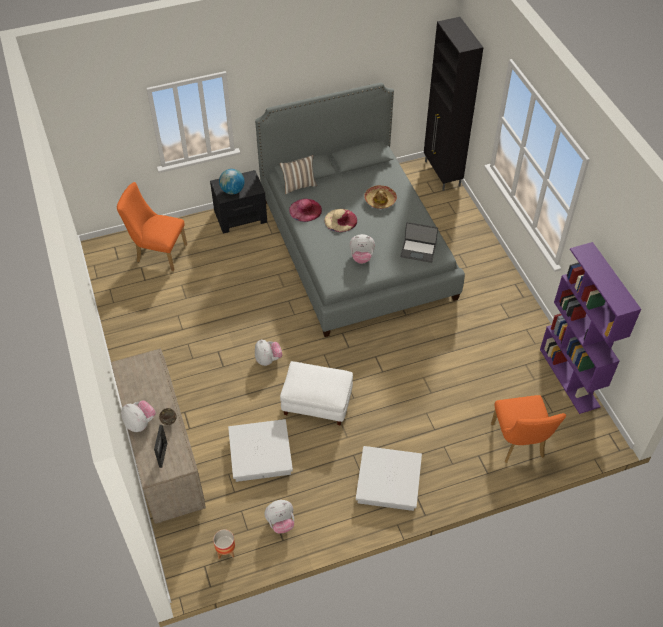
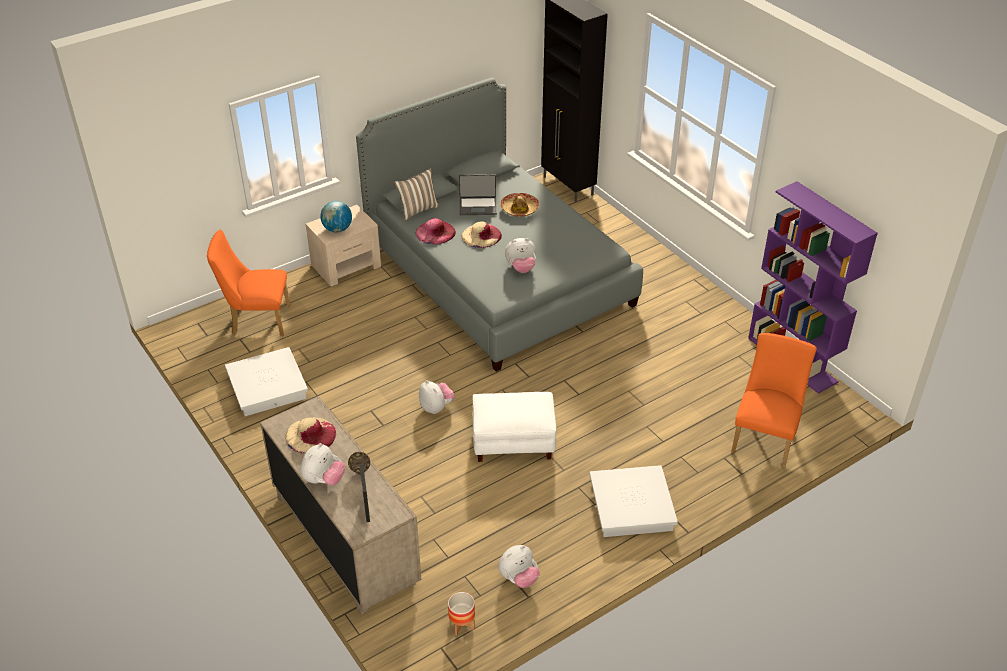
camera: 15 degrees left, 10 degrees down
plush toy [121,400,156,432] -> plush toy turned 90 degrees clockwise [300,443,345,485]
black nightstand [210,170,267,233] -> beige nightstand [306,205,381,287]
white storage box [228,419,293,482] -> white storage box moved to [225,347,308,416]
laptop [400,222,438,263] -> laptop moved to [459,174,497,215]
orange chair [491,395,566,463] -> orange chair turned 135 degrees counterclockwise [731,333,817,468]
none -> beige hat [285,417,336,453]

